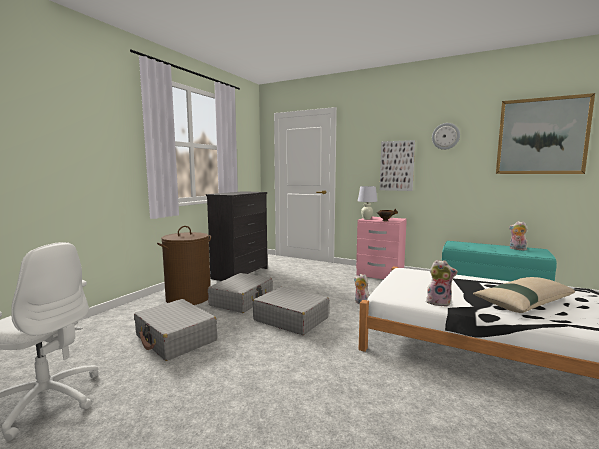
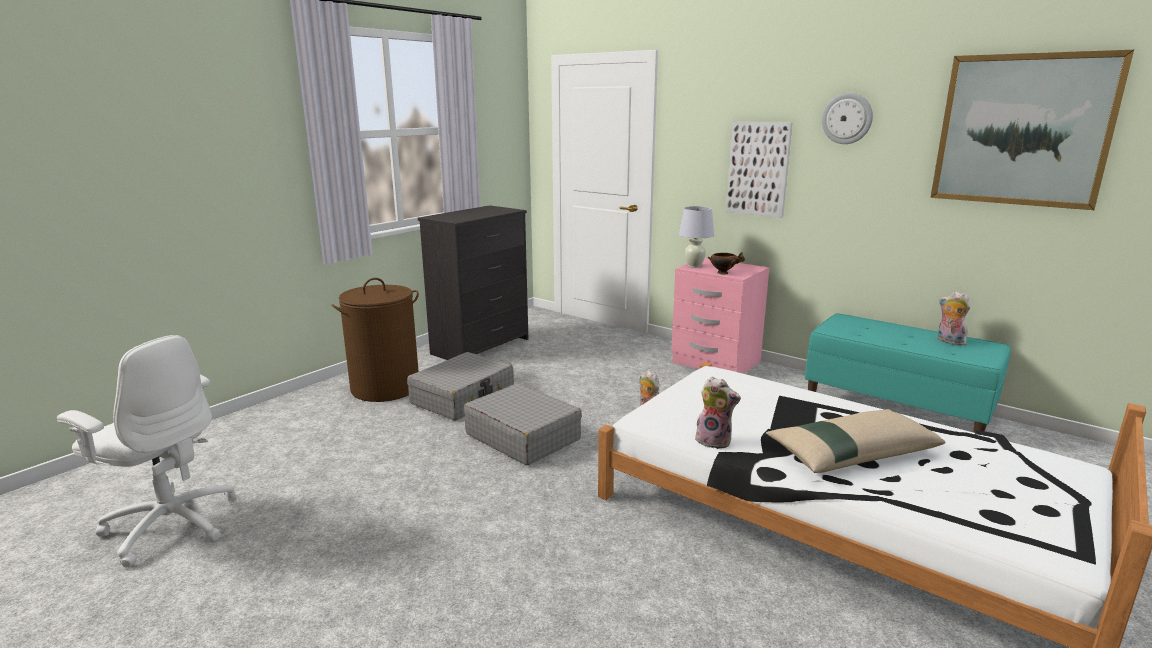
camera: 10 degrees right, 10 degrees up
grey suitcase [134,299,217,361] -> none

